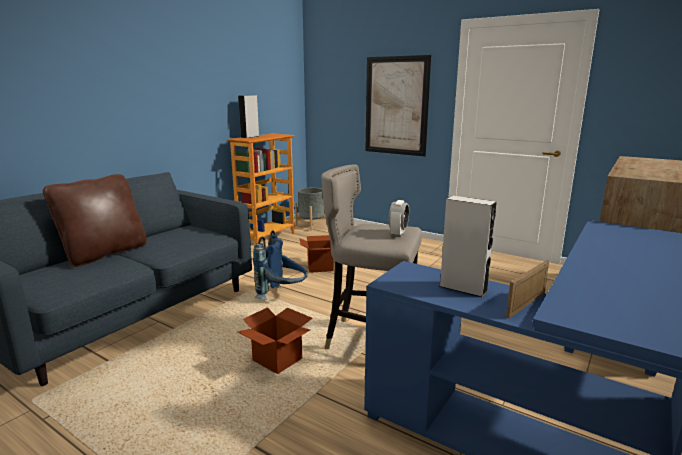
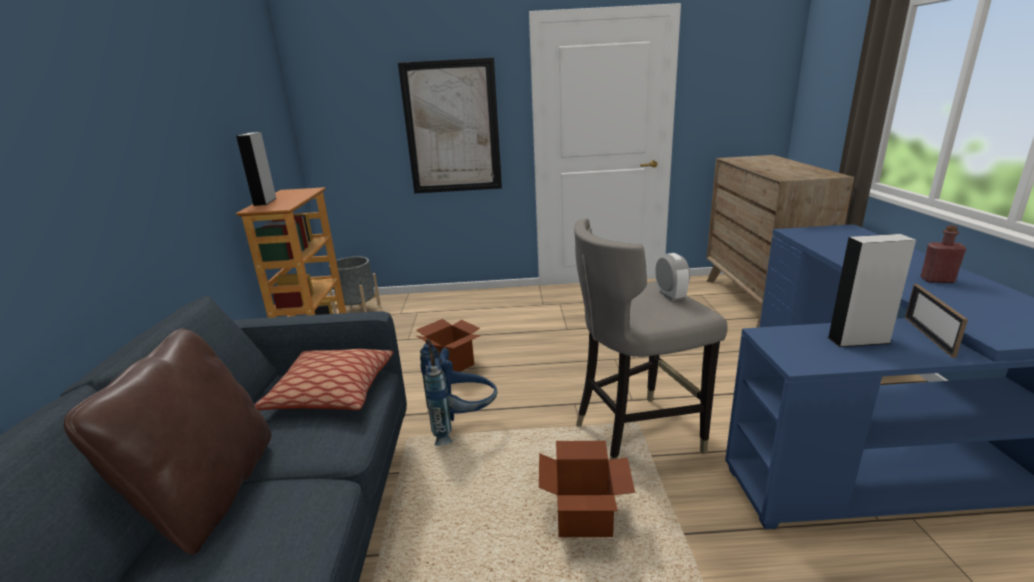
camera: 35 degrees left, 5 degrees up
none -> pillow [255,349,393,410]
none -> red bottle [921,225,966,283]

